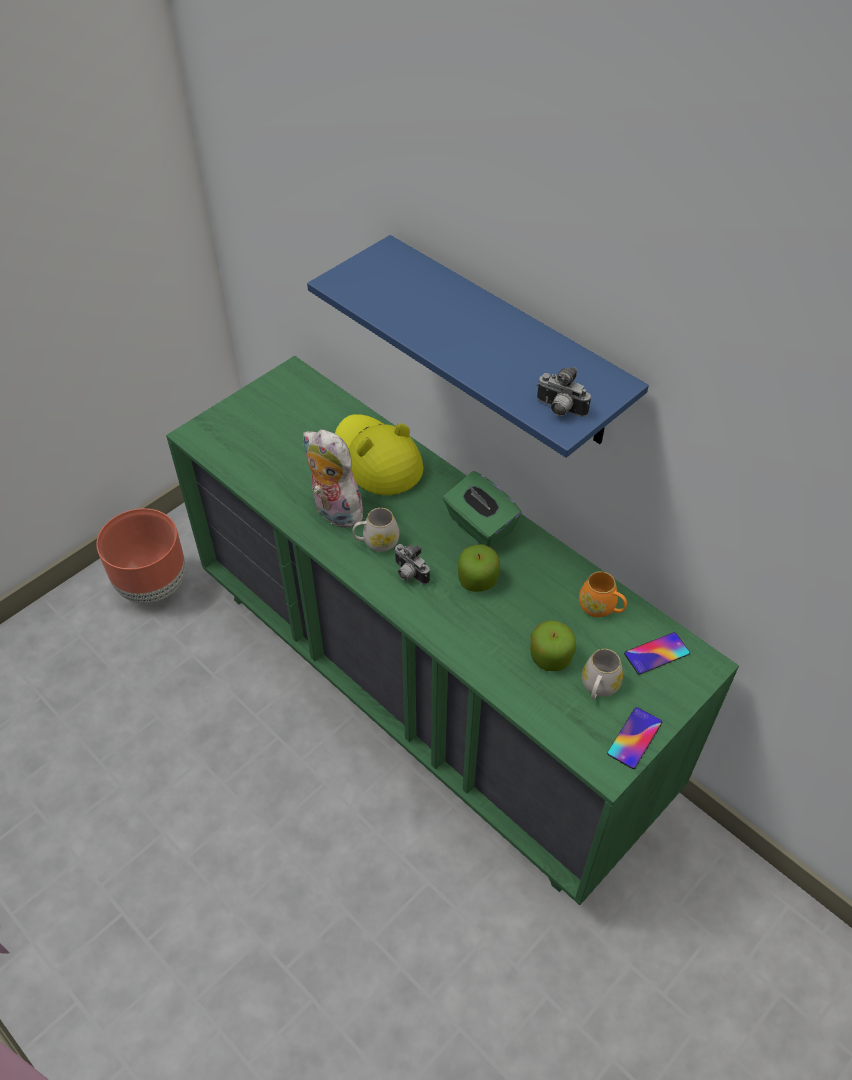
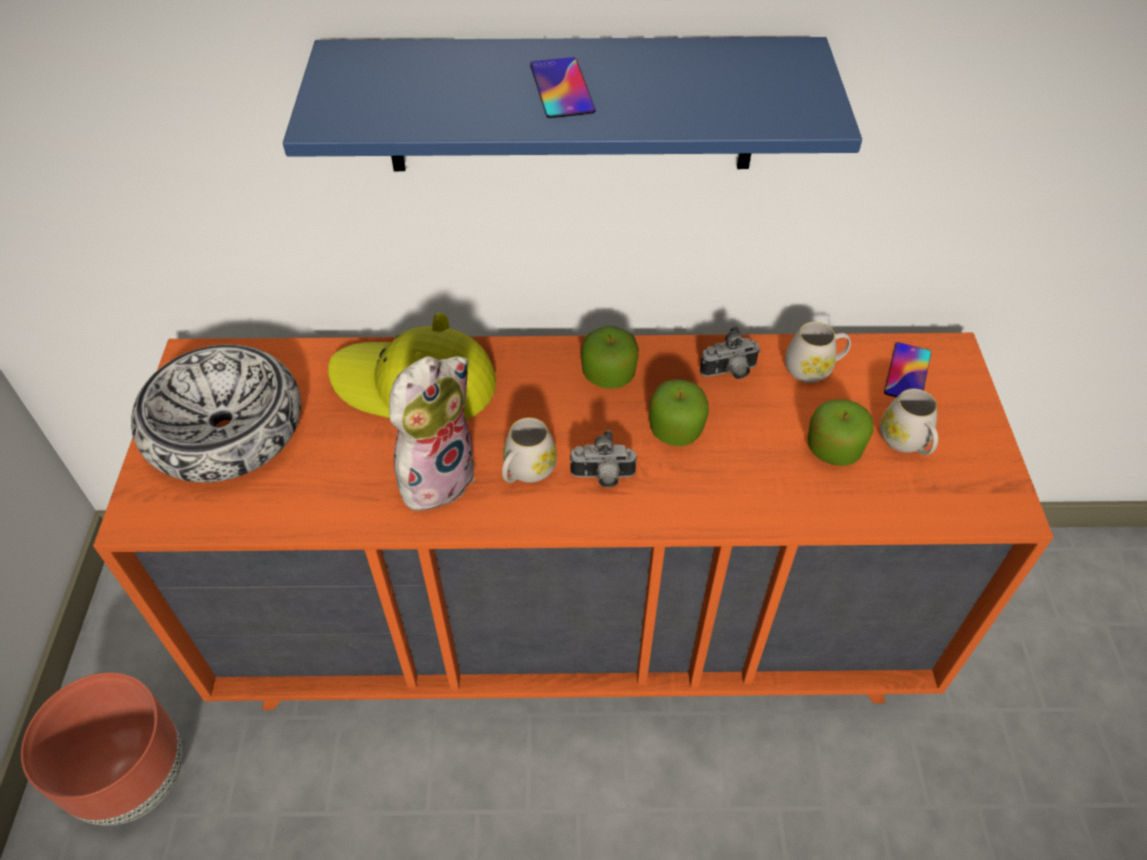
camera: 45 degrees left, 0 degrees up
green dresser [166,356,739,905] -> orange dresser [93,333,1054,710]
plush toy [303,429,365,528] -> plush toy turned 135 degrees clockwise [389,356,476,511]
green tissue box [443,471,522,547] -> apple [581,326,639,389]
camera [537,367,591,417] -> camera moved to [700,326,761,379]
orange mug [579,571,627,617] -> white mug [785,322,851,383]
phone [607,707,662,769] -> phone moved to [530,57,596,118]
none -> bowl [131,344,301,482]

